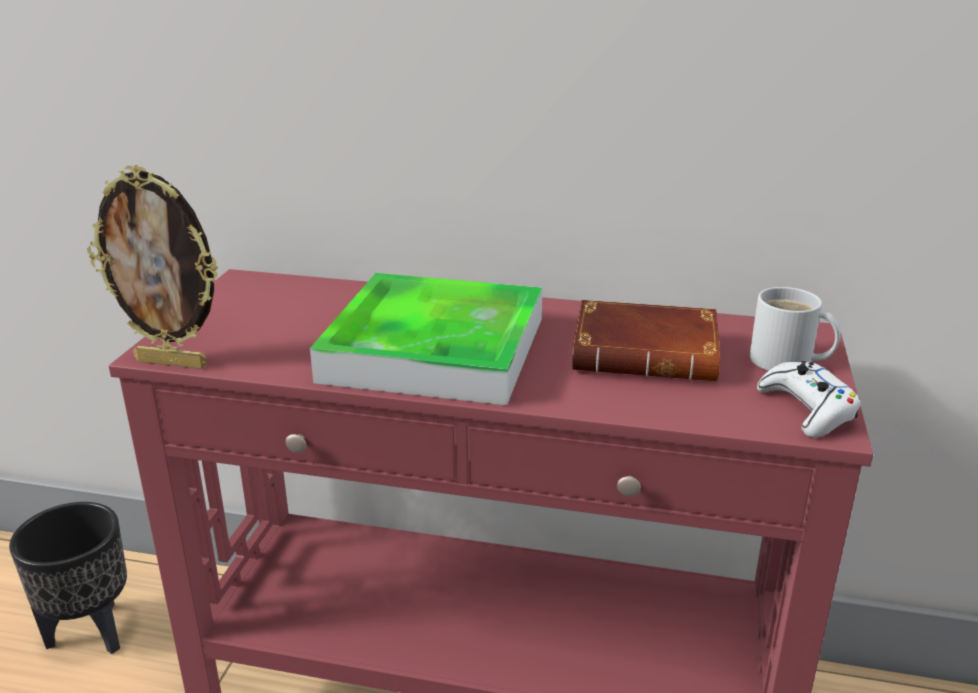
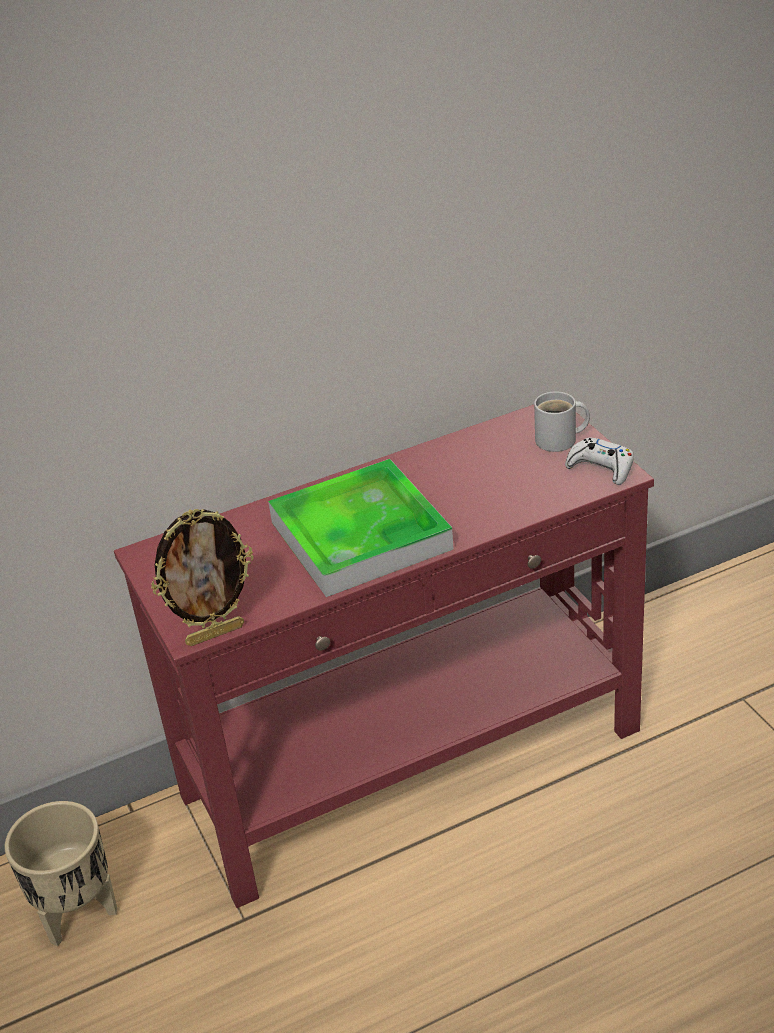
camera: 35 degrees left, 10 degrees up
black planter [9,502,127,654] -> beige planter [5,801,117,946]
brown book [572,300,721,381] -> none

